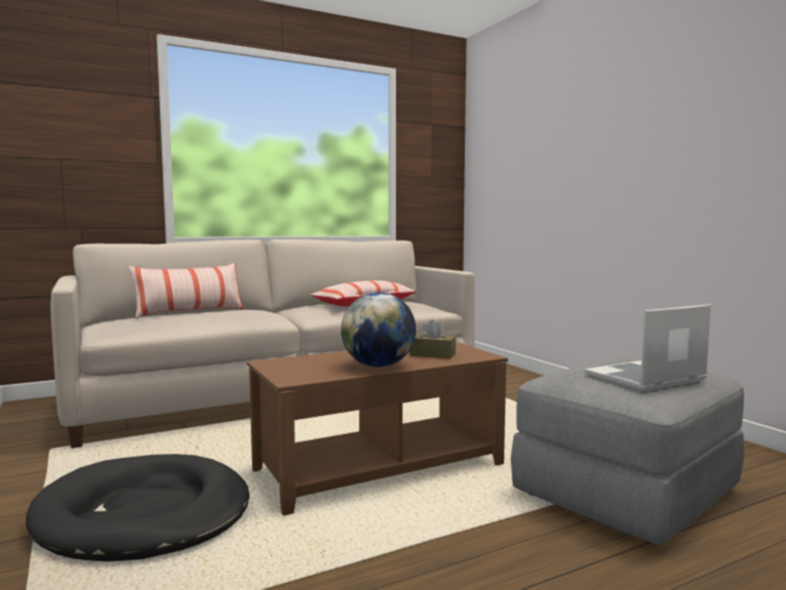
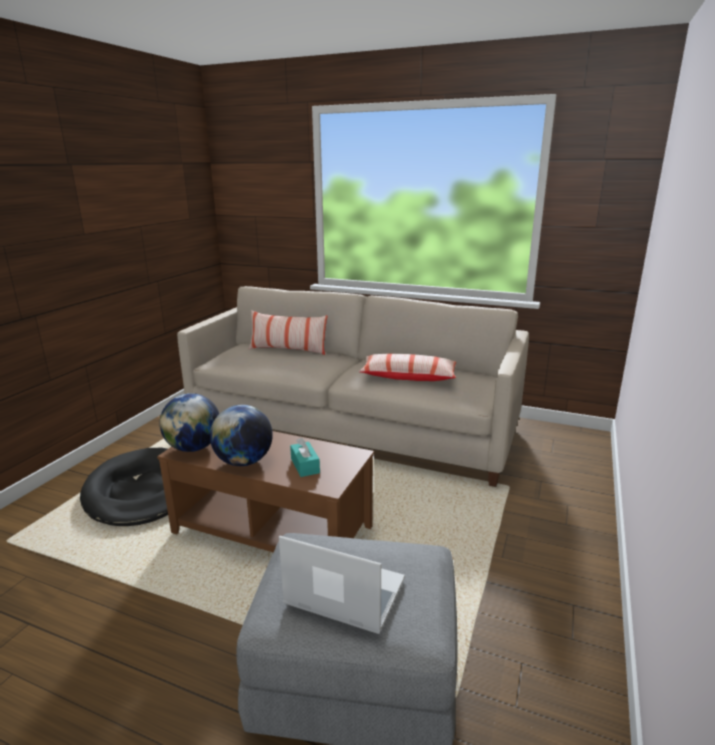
camera: 50 degrees right, 15 degrees up
brown tissue box [410,320,456,359] -> turquoise tissue box [290,438,320,477]
none -> globe [159,393,219,452]

